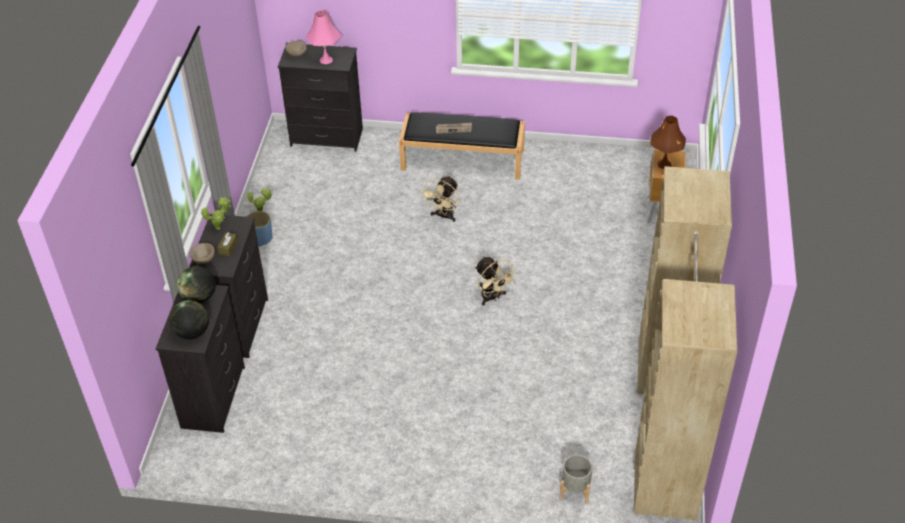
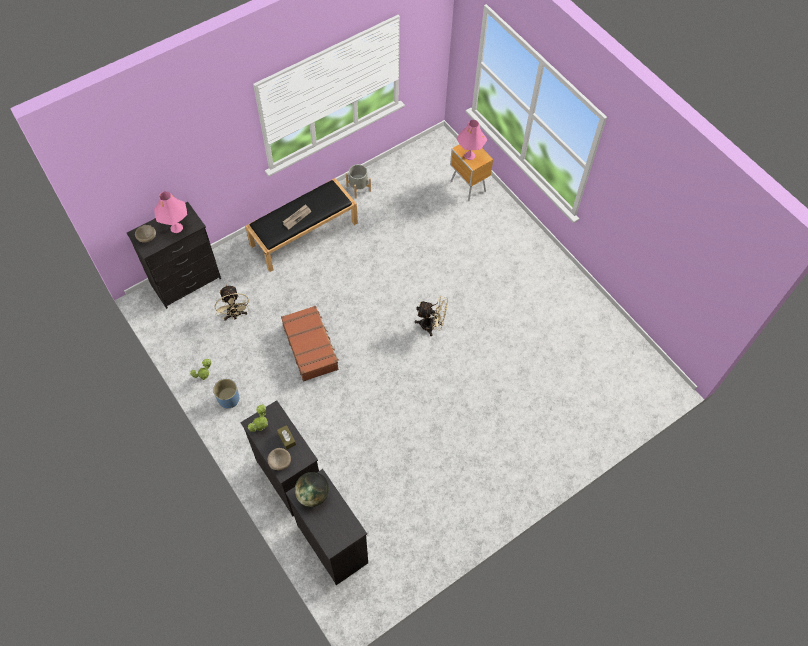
camera: 45 degrees left, 15 degrees up
globe [170,300,209,340] -> none
beige fan [422,176,460,222] -> beige fan moved to [215,285,250,321]
grey planter [559,454,593,504] -> grey planter moved to [346,164,371,199]
beige wardrobe [634,166,737,520] -> none
brown table lamp [650,116,686,169] -> pink table lamp [456,120,487,160]
none -> brown suitcase [281,306,339,382]

